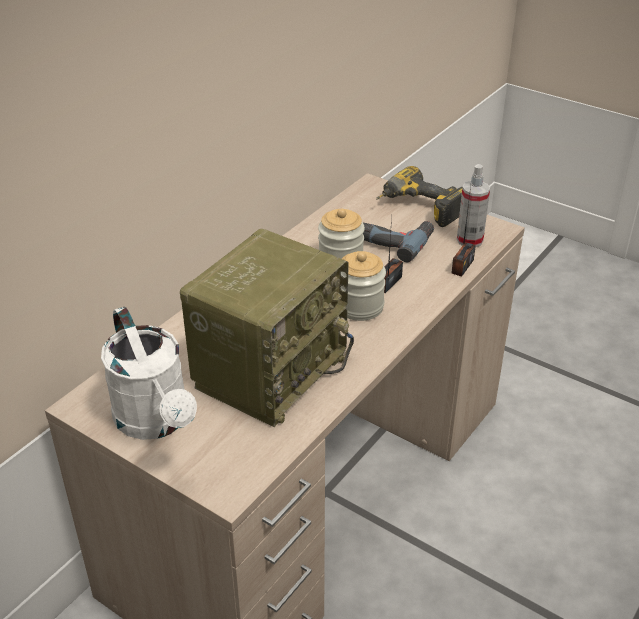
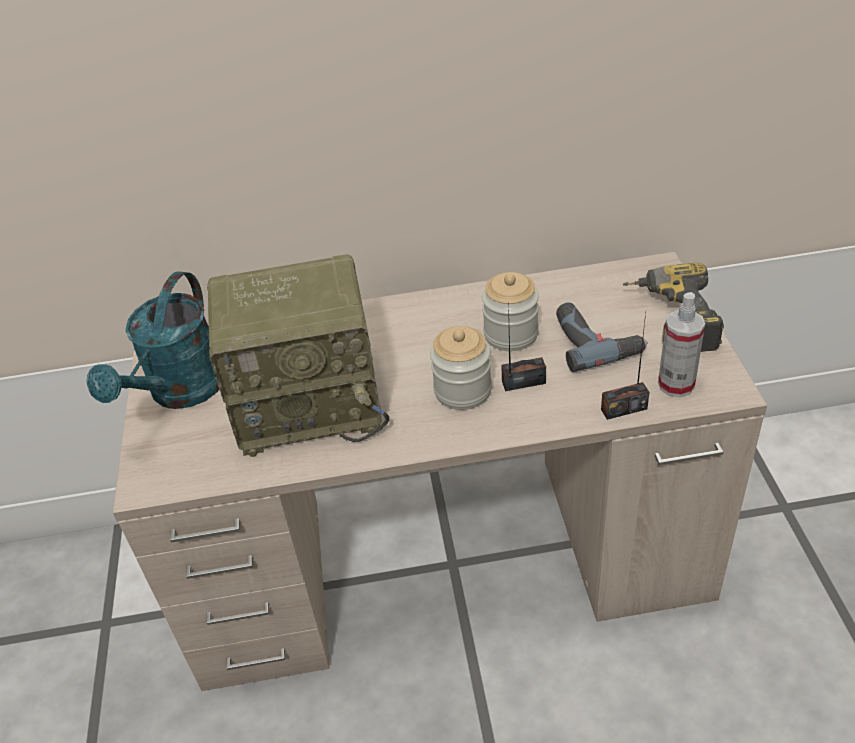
camera: 50 degrees right, 5 degrees up
white watering can [101,307,197,440] -> turquoise watering can [86,271,219,409]

